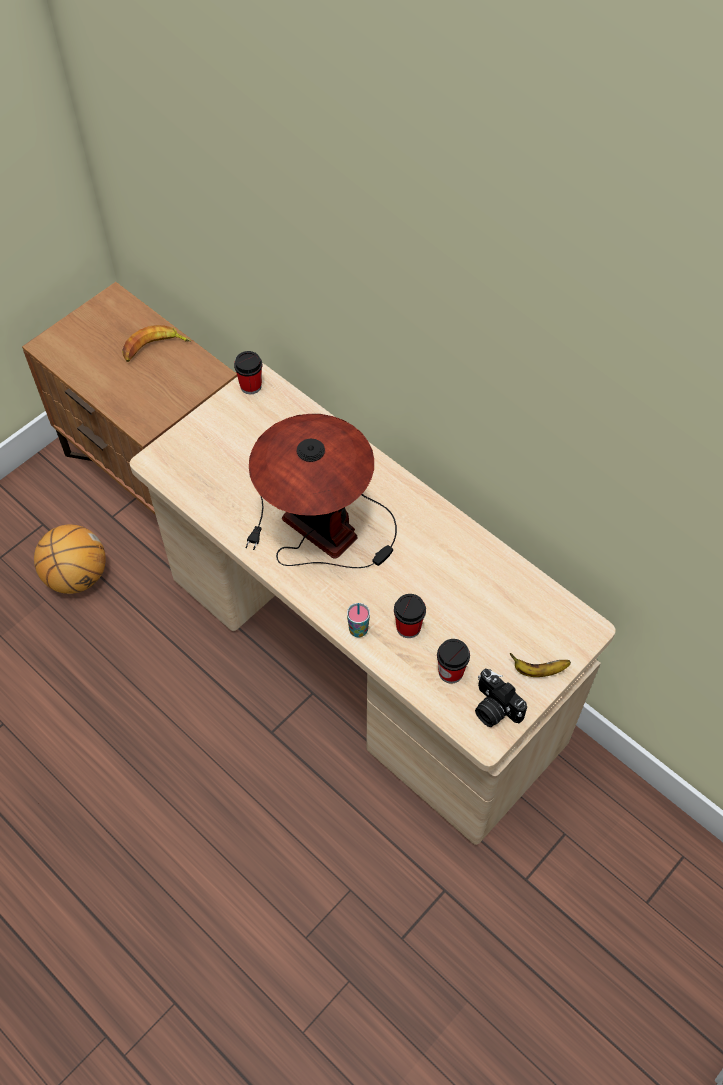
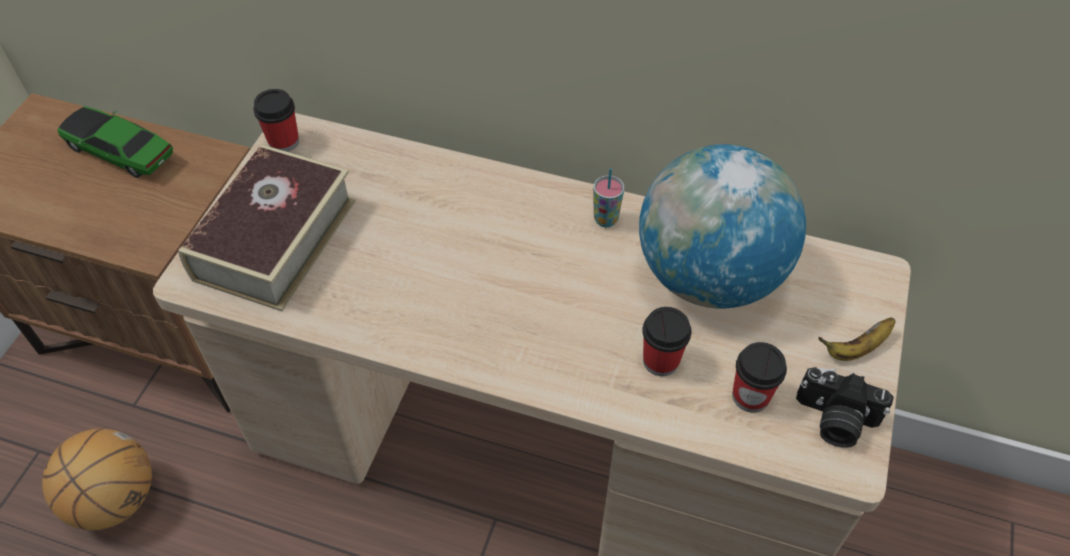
camera: 25 degrees left, 5 degrees down
banana [122,325,191,362] -> toy car [58,106,173,178]
table lamp [246,414,397,568] -> none
cup [347,603,370,637] -> cup moved to [593,168,625,227]
none -> book [178,144,355,311]
none -> globe [639,144,806,309]

